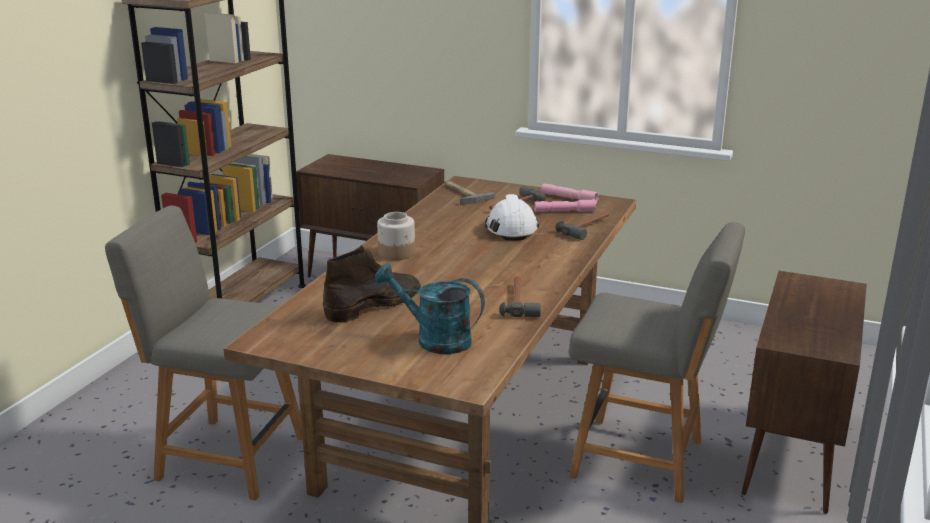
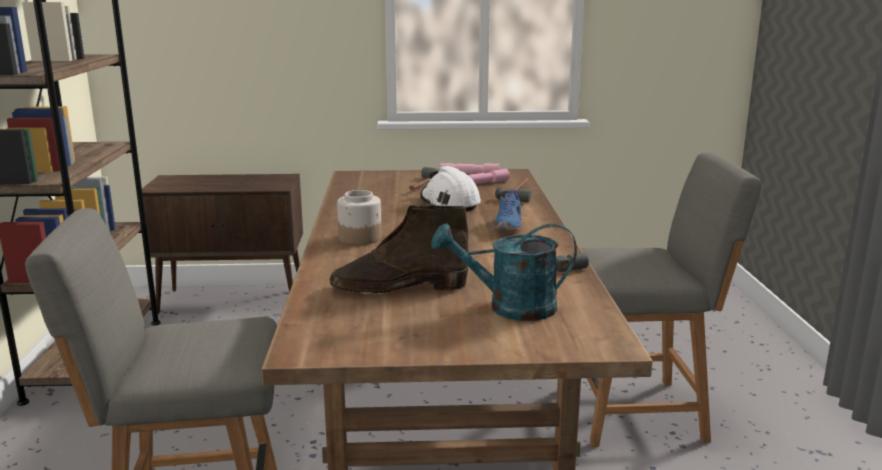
camera: 25 degrees left, 5 degrees down
brown boot [323,245,421,323] -> brown boot turned 120 degrees counterclockwise [330,205,469,295]
hammer [444,181,495,205] -> none
brown cabinet [742,271,867,514] -> none
none -> blue shoe [494,190,521,231]

